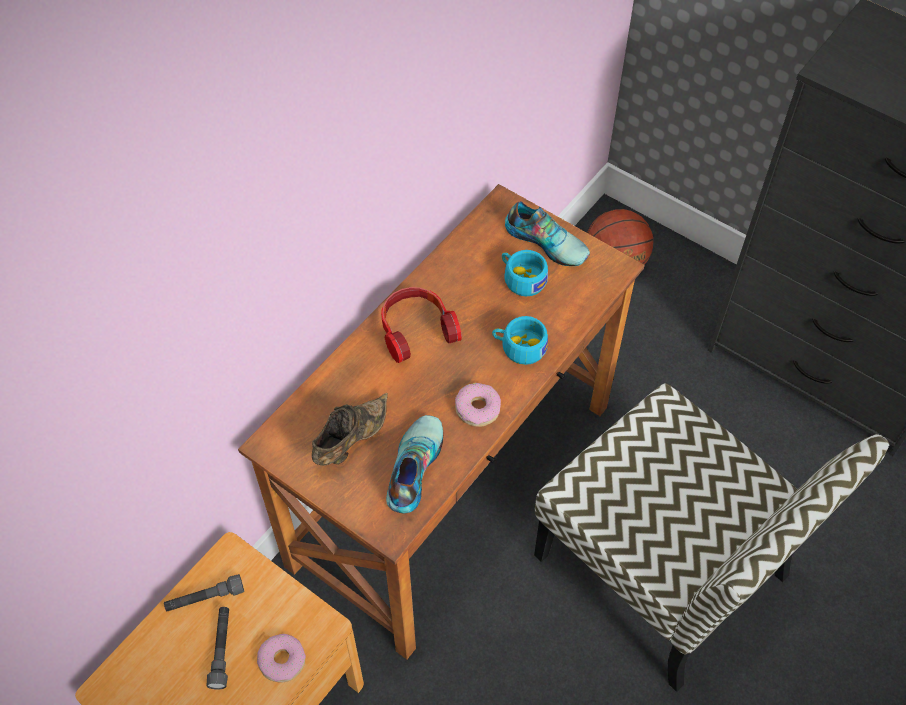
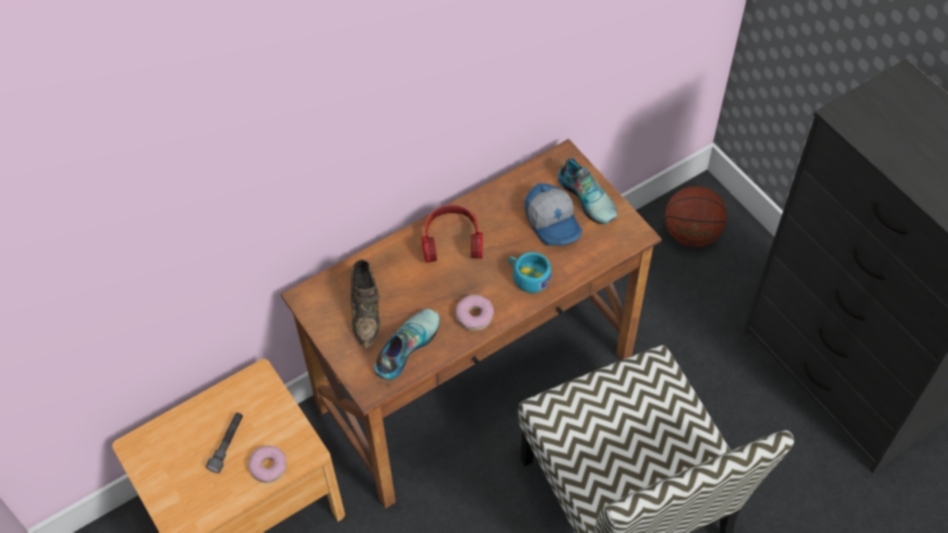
camera: 20 degrees right, 0 degrees up
grey flashlight [164,574,244,612] -> none
brown shoe [312,393,388,466] -> brown shoe turned 120 degrees clockwise [351,259,380,349]
turquoise cup [502,250,548,296] -> cap [525,183,582,246]

